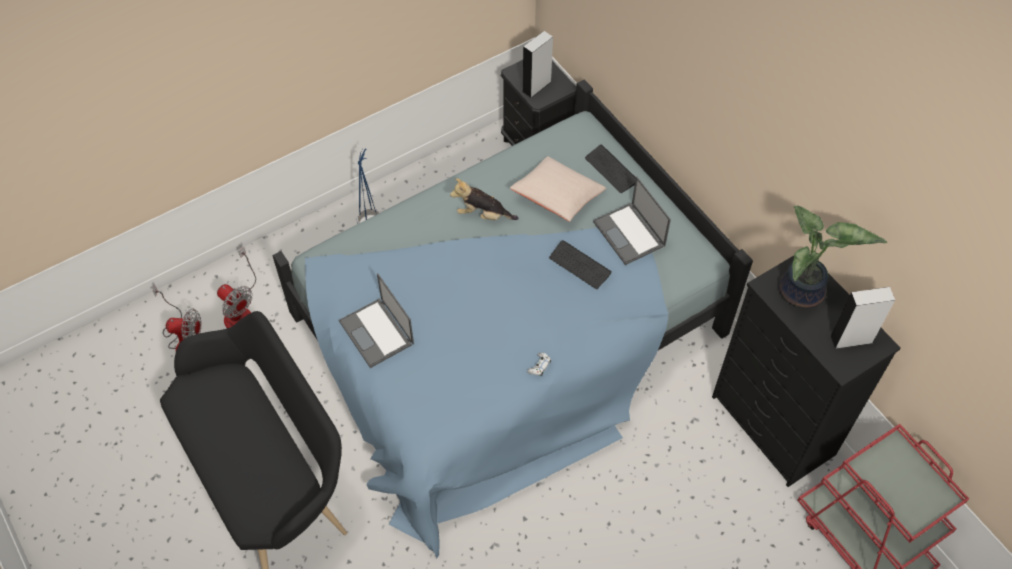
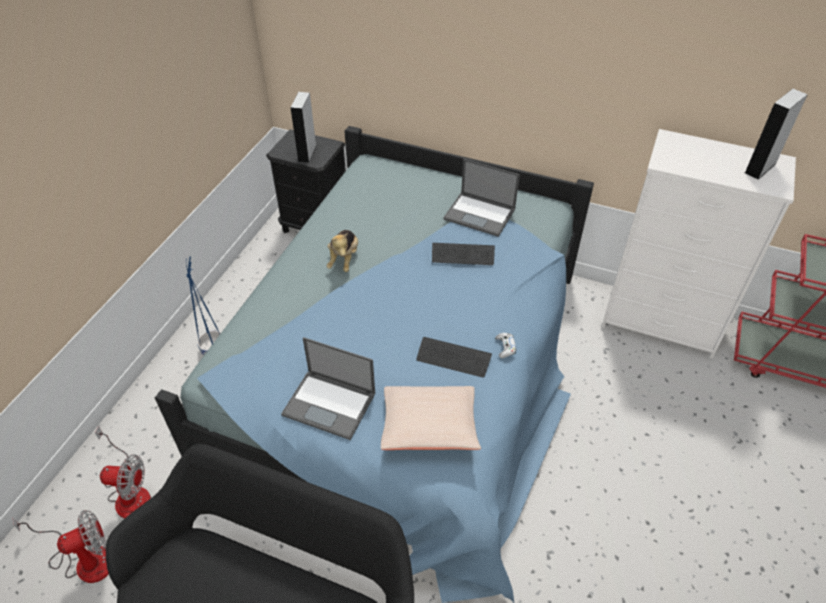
camera: 35 degrees left, 10 degrees down
plush toy [450,178,519,220] -> plush toy turned 60 degrees counterclockwise [327,230,358,272]
beige pillow [510,156,606,222] -> beige pillow moved to [381,386,481,450]
keyboard [585,145,636,193] -> keyboard moved to [416,337,492,377]
black dresser [712,254,901,487] -> white dresser [602,129,796,358]
potted plant [779,206,887,308] -> none

